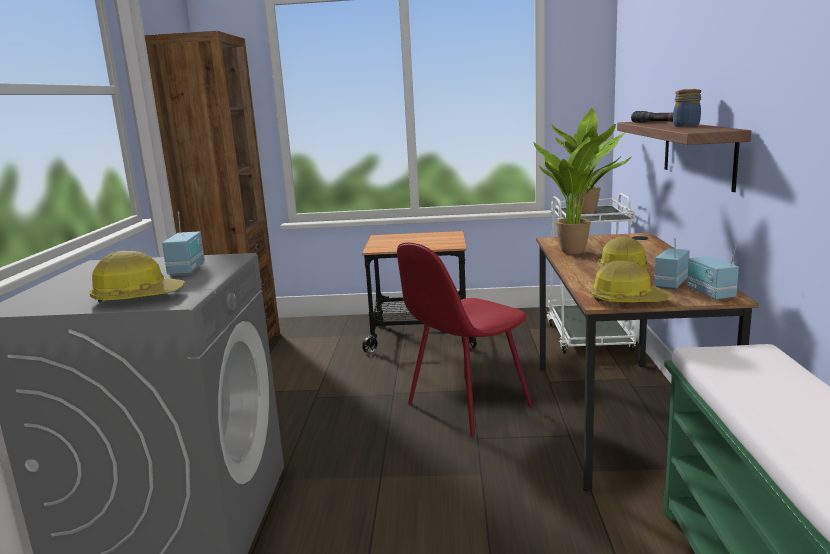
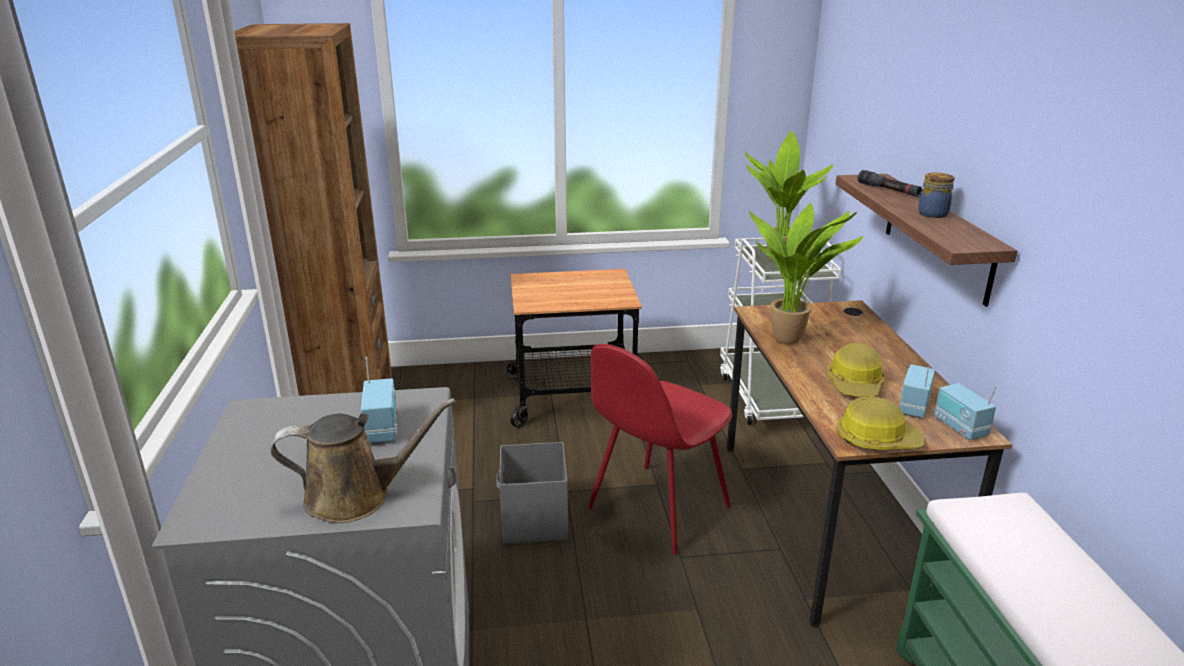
camera: 10 degrees left, 10 degrees up
hard hat [89,251,185,303] -> brown watering can [270,398,456,523]
none -> grey storage box [496,442,568,544]

